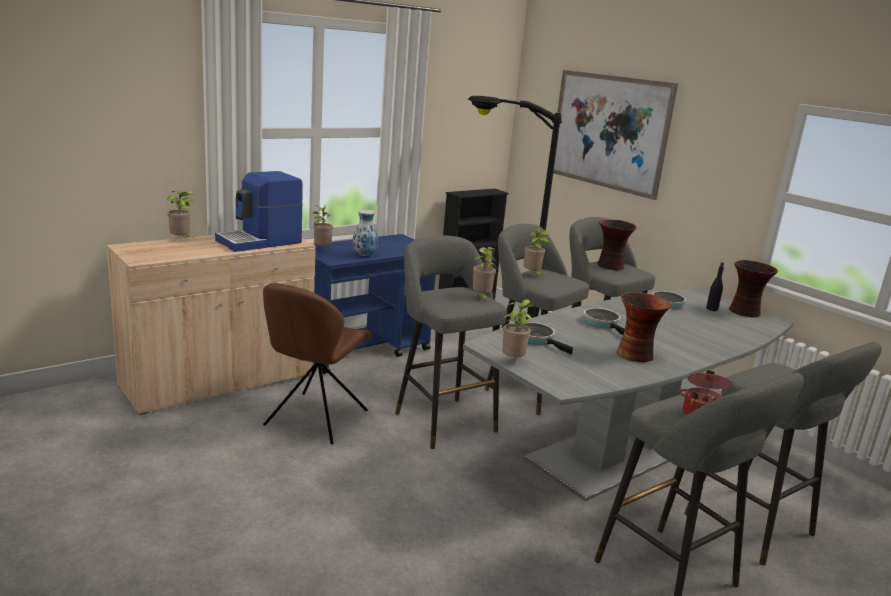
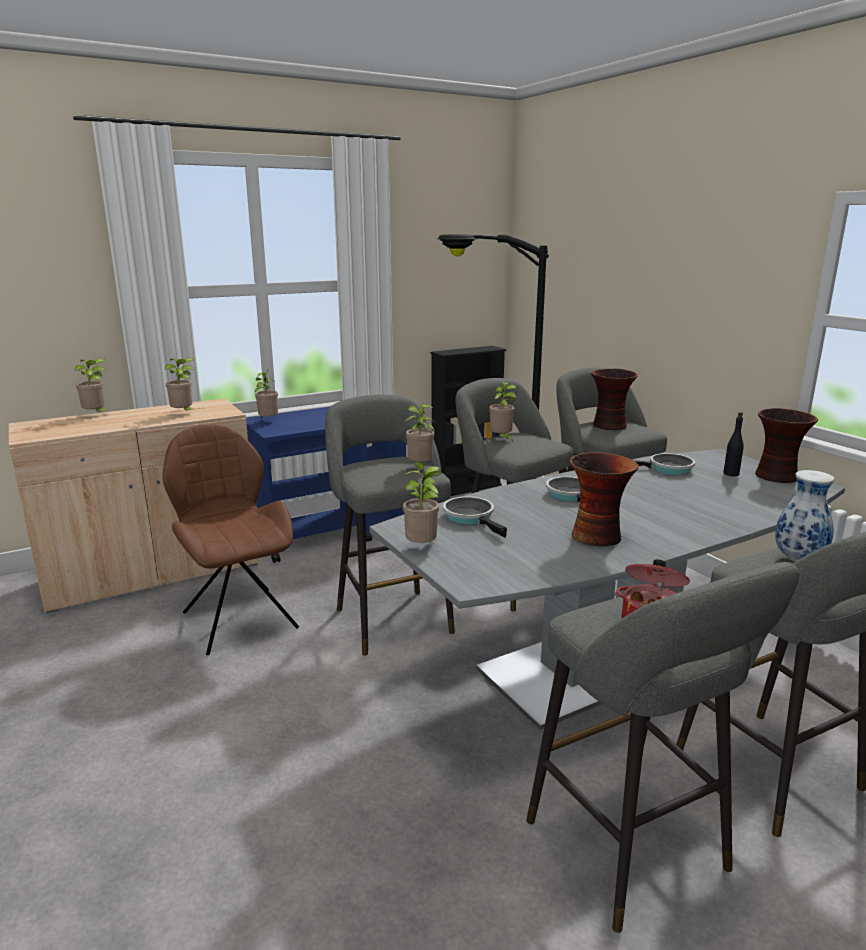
camera: 10 degrees right, 0 degrees up
coffee machine [215,171,303,252] -> potted plant [165,358,195,410]
brown chair [263,283,372,445] -> brown chair turned 120 degrees clockwise [163,425,299,655]
vase [352,210,378,256] -> vase moved to [775,470,834,562]
picture [553,70,678,200] -> none

